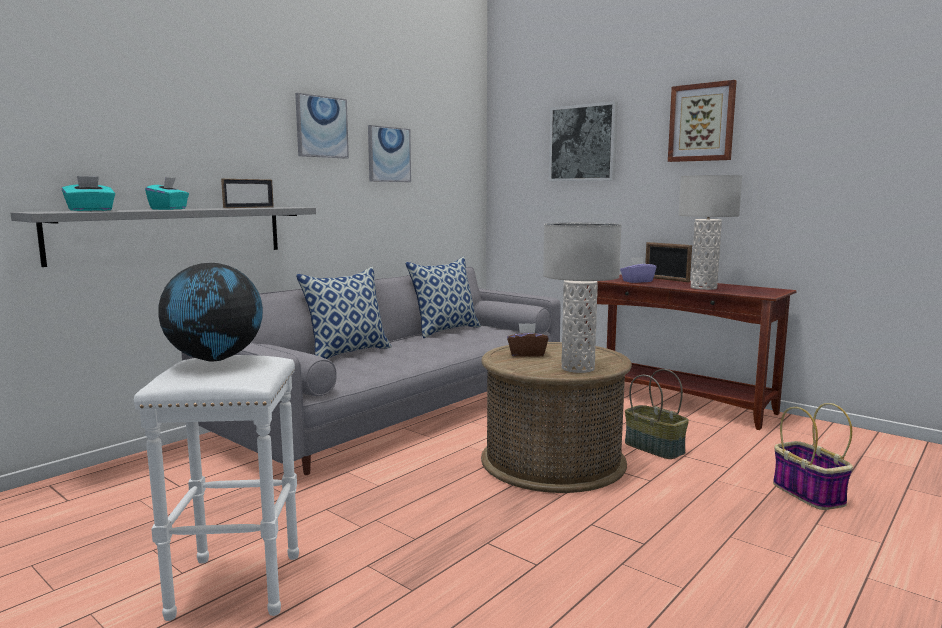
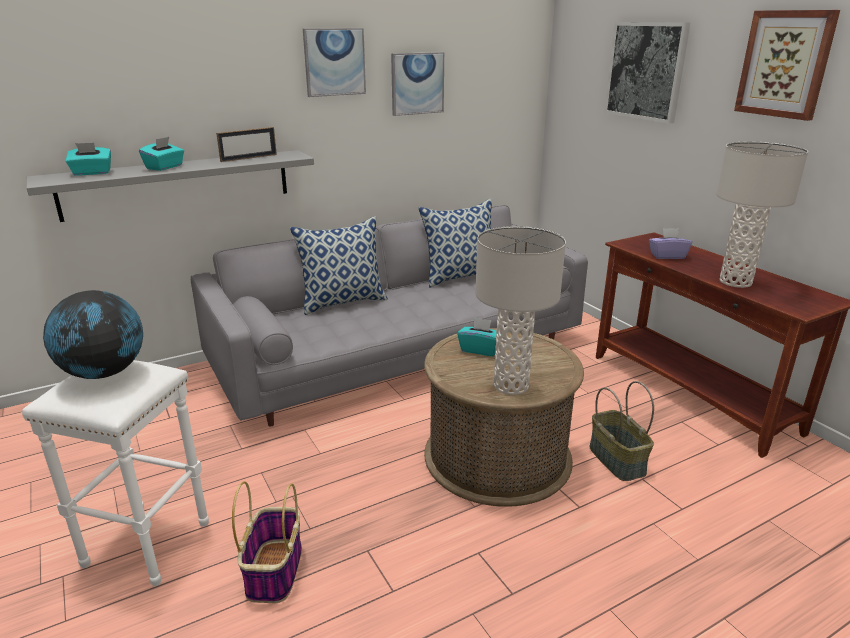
camera: 20 degrees right, 15 degrees up
brown tissue box [507,323,549,357] -> turquoise tissue box [457,317,496,356]
picture frame [645,242,692,282] -> none
basket [773,403,853,510] -> basket moved to [232,481,302,603]

